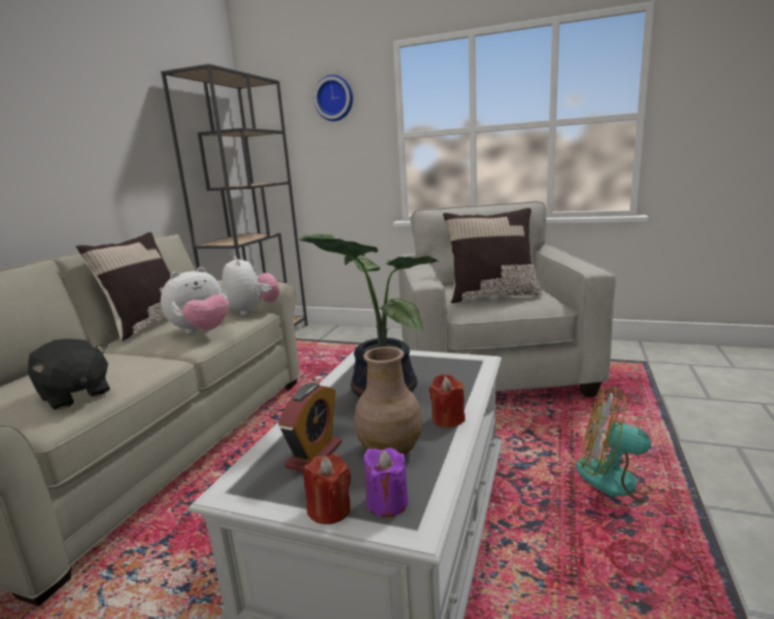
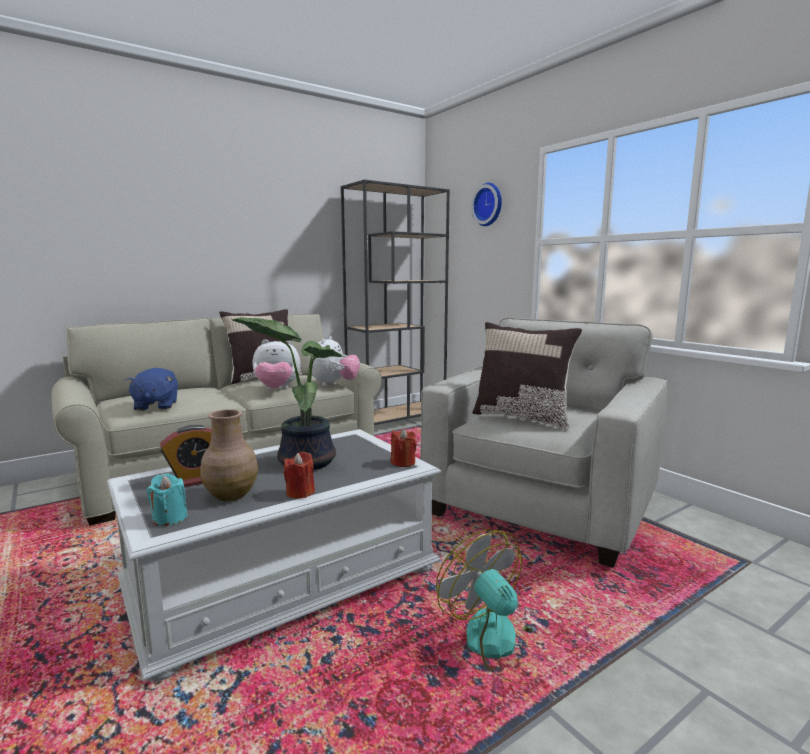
camera: 35 degrees right, 5 degrees down
black plush toy [28,339,110,410] -> blue plush toy [125,368,178,411]
red candle [303,453,351,524] -> red candle moved to [391,429,417,467]
purple candle [363,448,408,517] -> turquoise candle [147,474,188,526]

